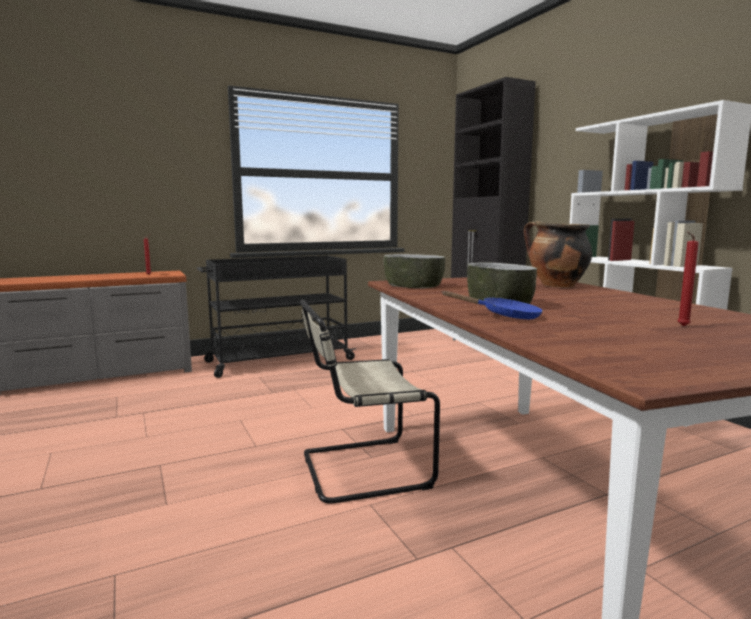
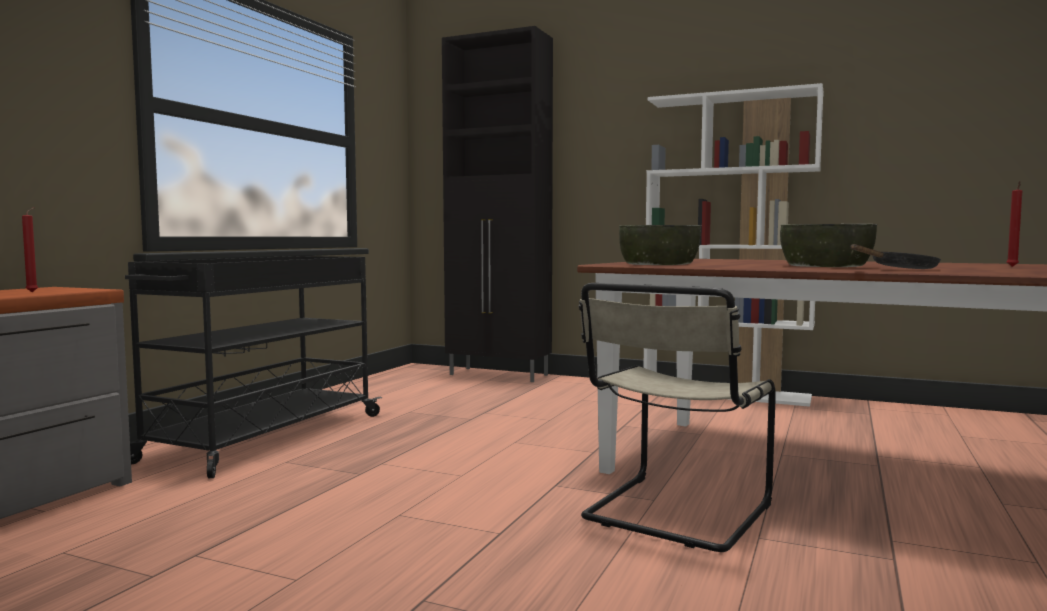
camera: 40 degrees left, 5 degrees down
blue frying pan [441,291,543,319] -> black frying pan [850,244,941,269]
cooking pot [524,221,592,288] -> none

